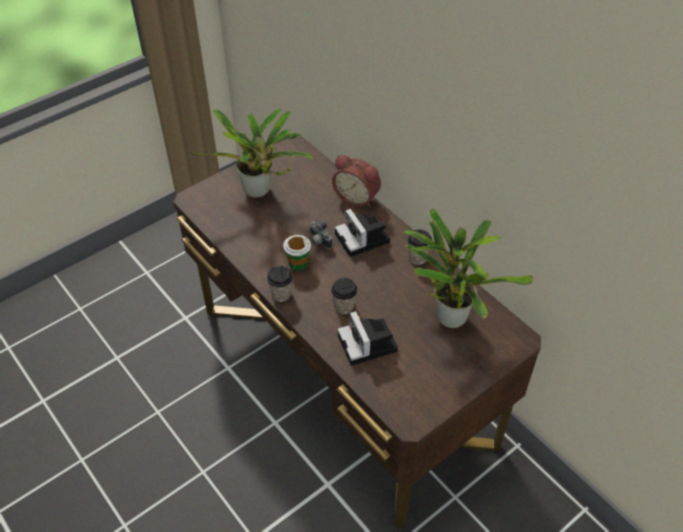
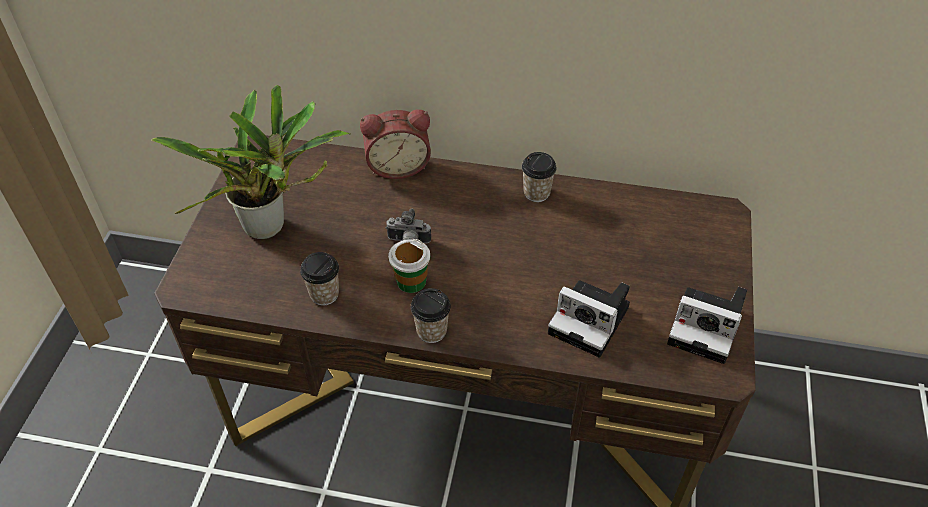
camera: 40 degrees left, 0 degrees up
cup [331,278,358,314] -> cup moved to [300,252,339,306]
camera [335,209,390,257] -> camera moved to [667,287,747,364]
potted plant [404,209,534,328] -> none

